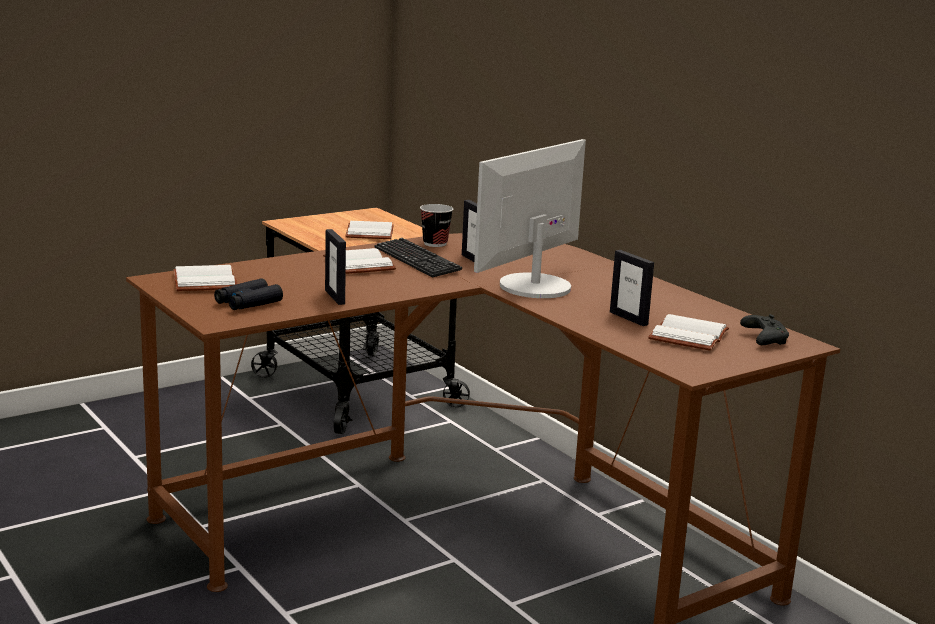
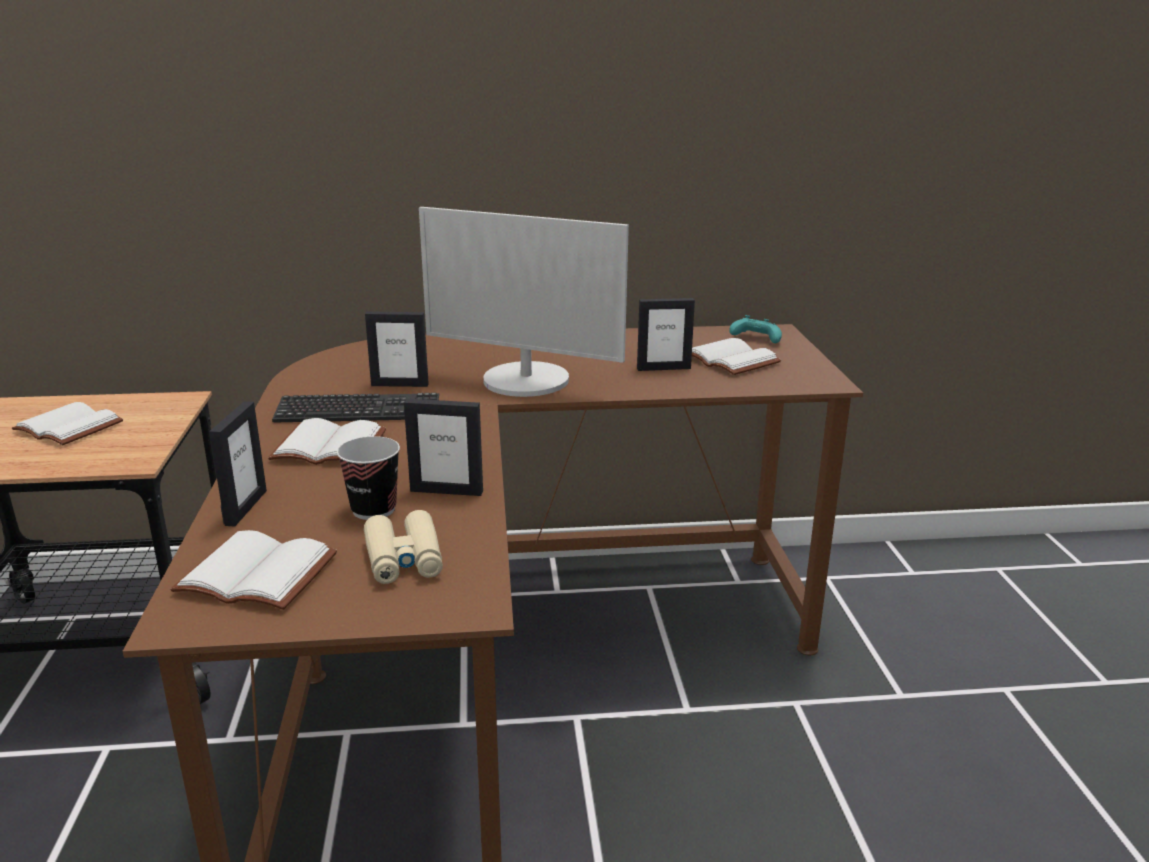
camera: 60 degrees left, 5 degrees up
black binoculars [214,278,283,310] -> beige binoculars [364,510,443,584]
cup [420,204,453,247] -> cup moved to [337,436,400,520]
monitor [474,139,586,298] -> monitor turned 45 degrees counterclockwise [419,207,629,397]
black game controller [740,314,789,345] -> turquoise game controller [729,315,782,343]
none -> picture frame [209,402,267,527]

